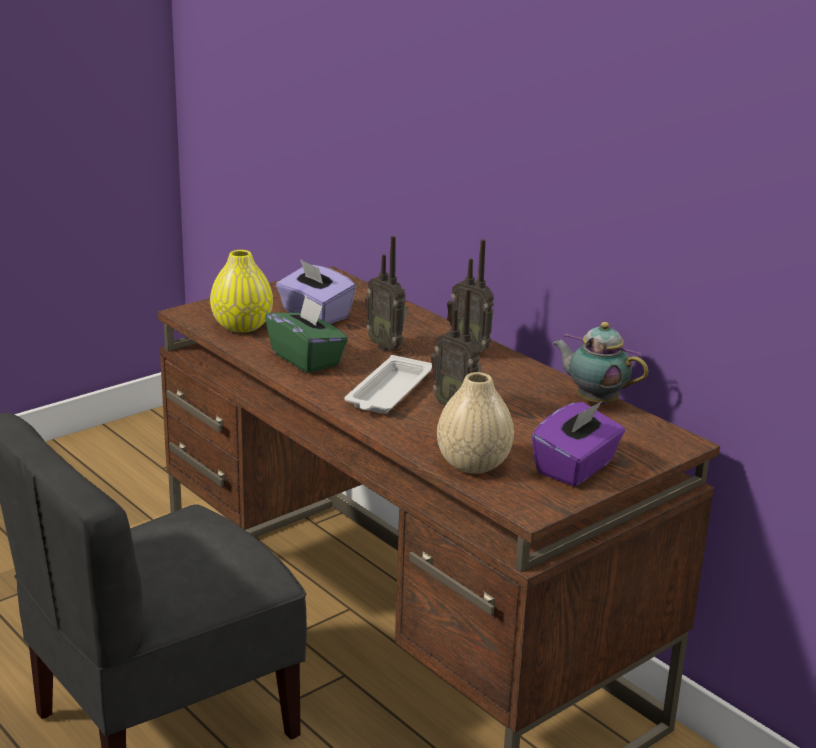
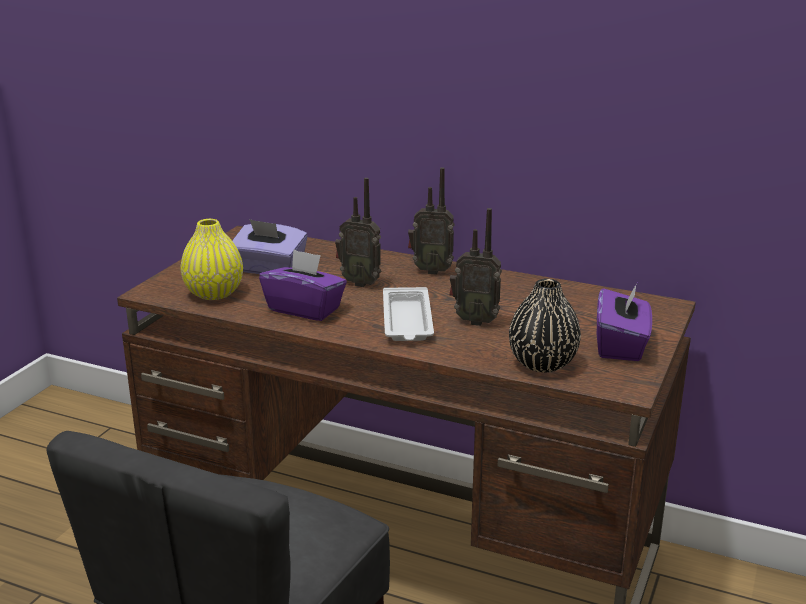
camera: 25 degrees left, 0 degrees up
green tissue box [265,296,348,373] -> purple tissue box [259,249,347,321]
beige vase [437,372,514,474] -> black vase [509,279,581,373]
teapot [553,322,648,405] -> none

